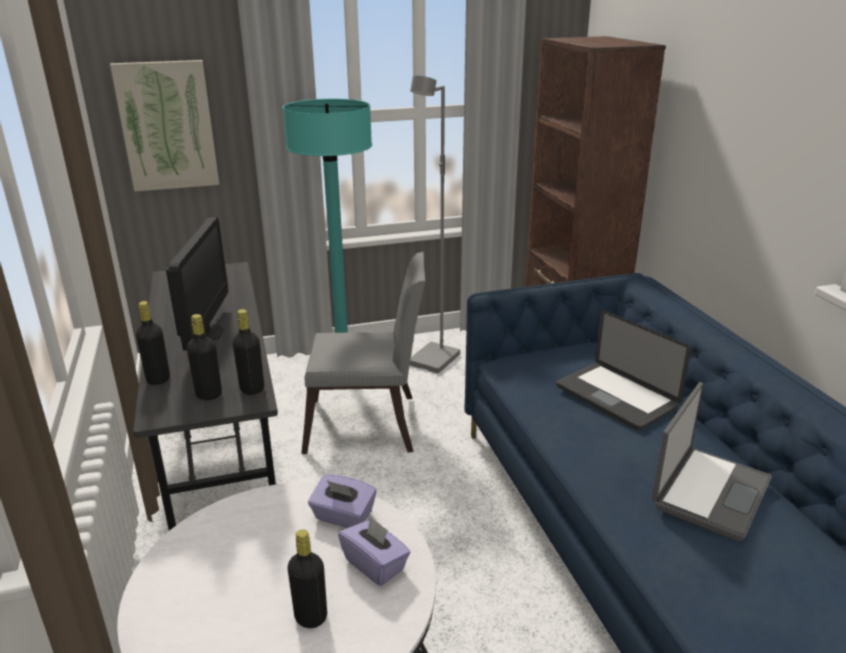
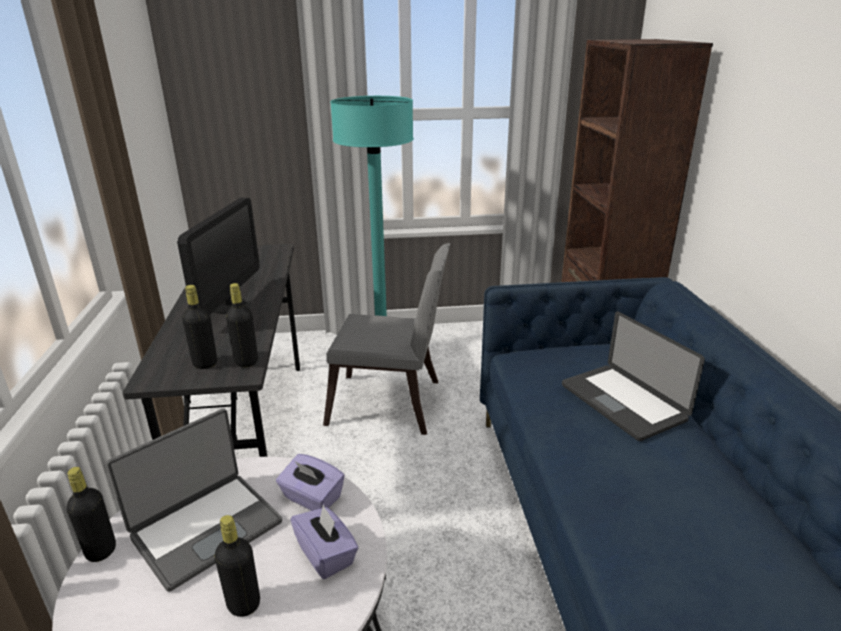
camera: 10 degrees right, 0 degrees up
picture [110,60,219,192] -> none
black bottle [136,301,170,385] -> black bottle moved to [67,467,116,562]
grey floor lamp [410,76,460,374] -> none
laptop [652,382,772,542] -> laptop moved to [106,408,282,592]

